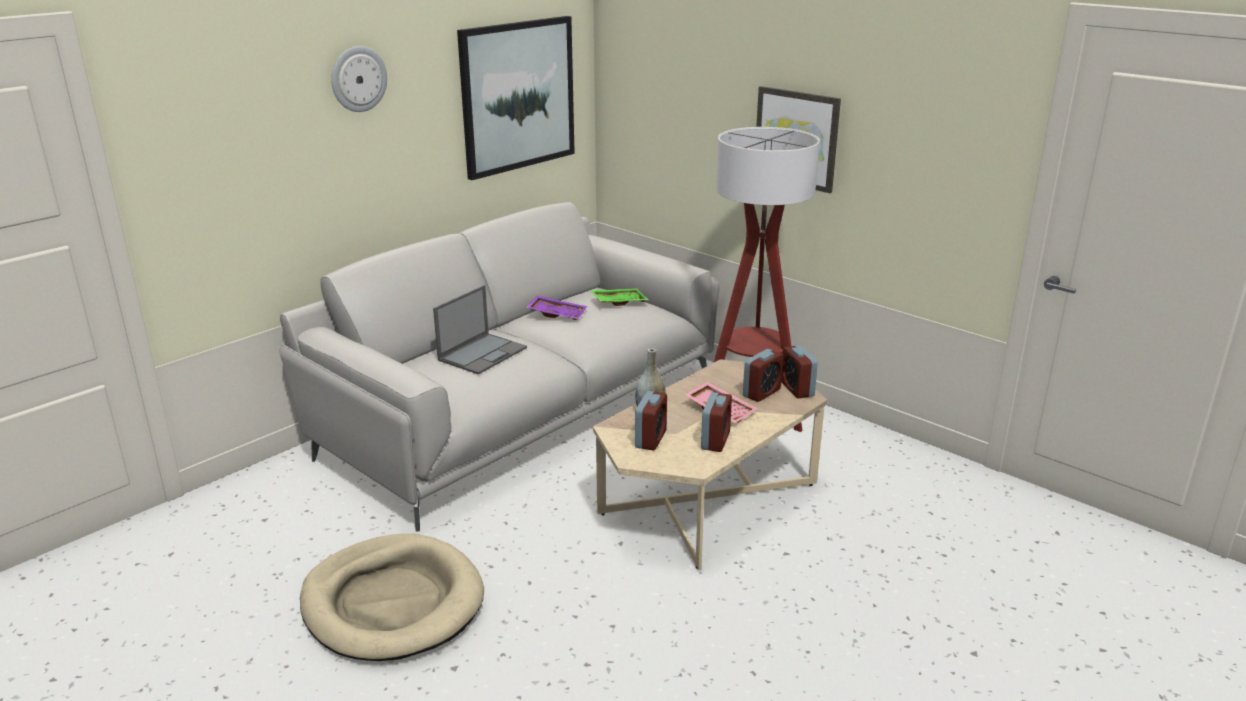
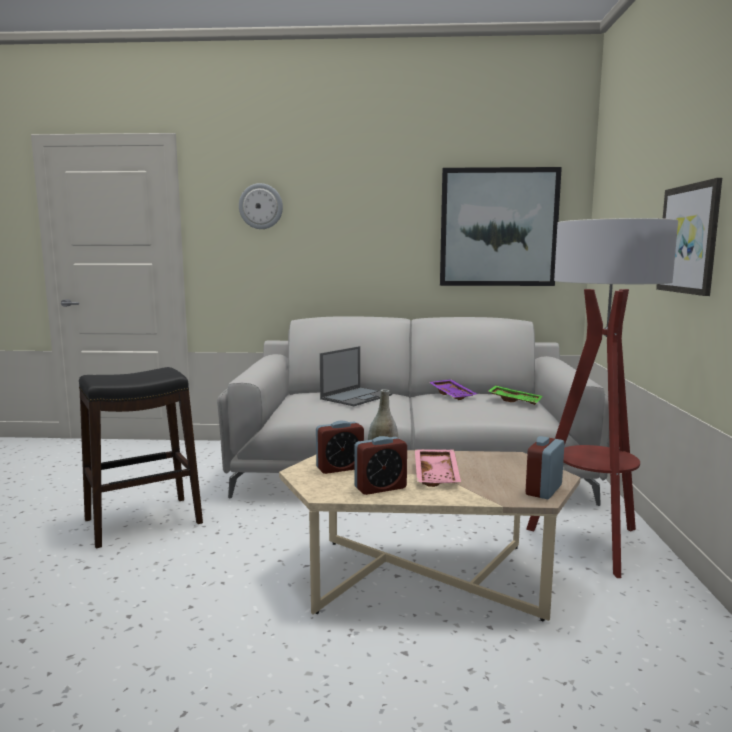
camera: 50 degrees right, 15 degrees down
beige dog bed [300,534,484,661] -> black stool [79,367,203,548]
wall clock [331,46,387,112] -> wall clock moved to [239,183,283,229]
laptop [433,285,527,375] -> laptop turned 45 degrees counterclockwise [320,346,392,406]
alarm clock [743,349,783,402] -> none

